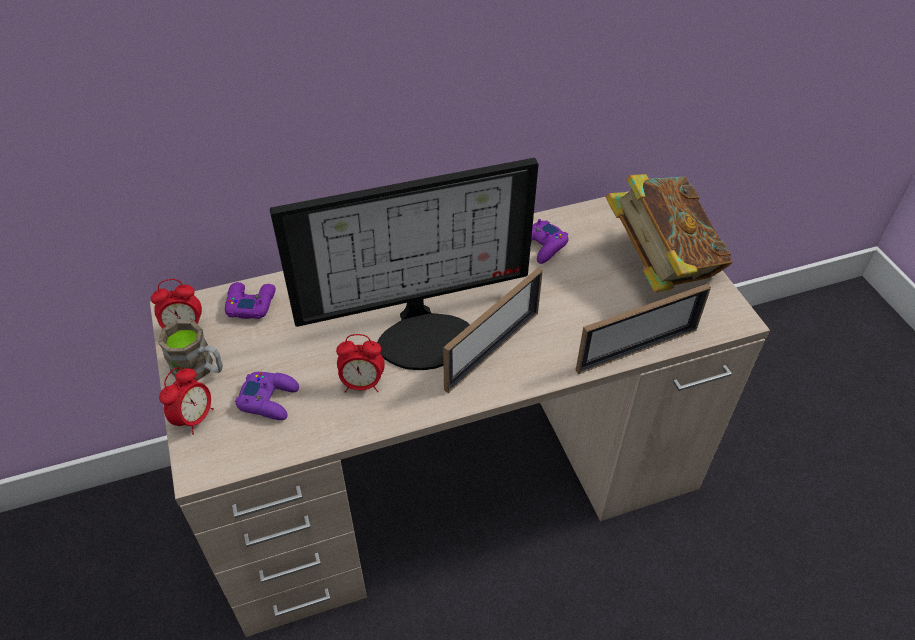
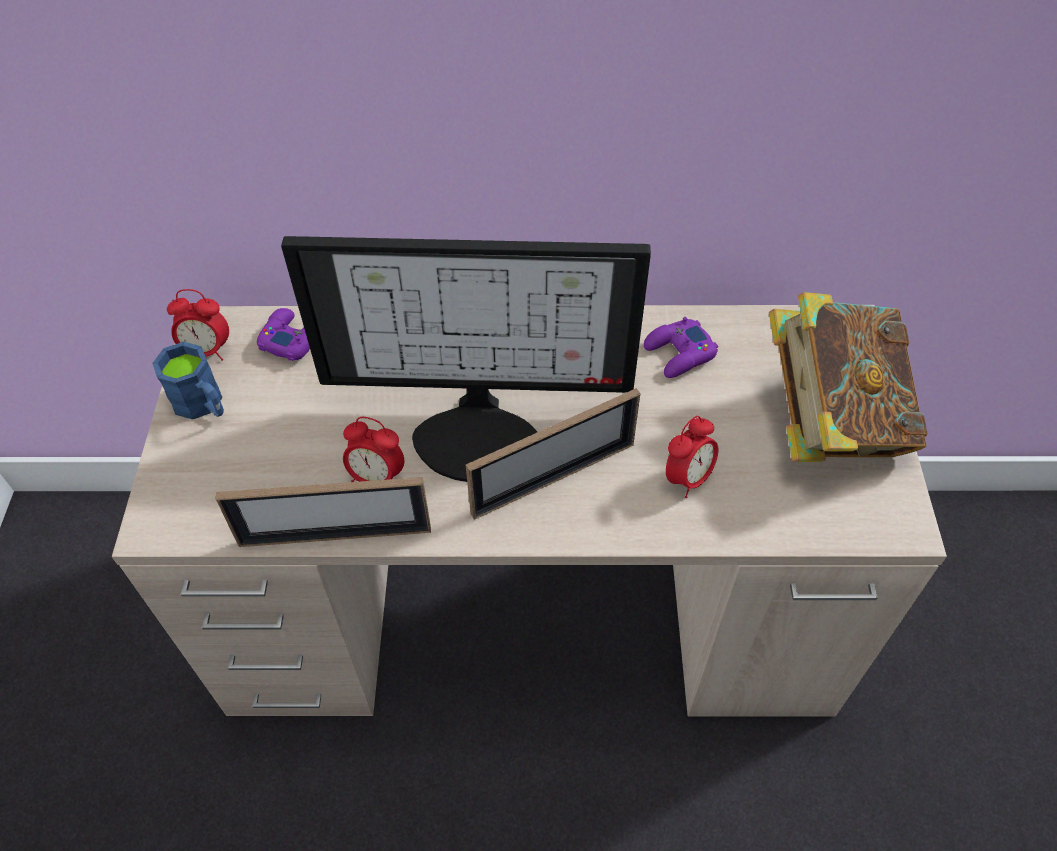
camera: 20 degrees right, 5 degrees up
brown mug [158,320,223,381] -> blue mug [152,342,224,420]
alarm clock [159,367,214,435] -> alarm clock moved to [666,416,718,498]
purple game controller [235,372,299,420] -> none
picture frame [576,284,711,374] -> picture frame moved to [215,477,431,547]

